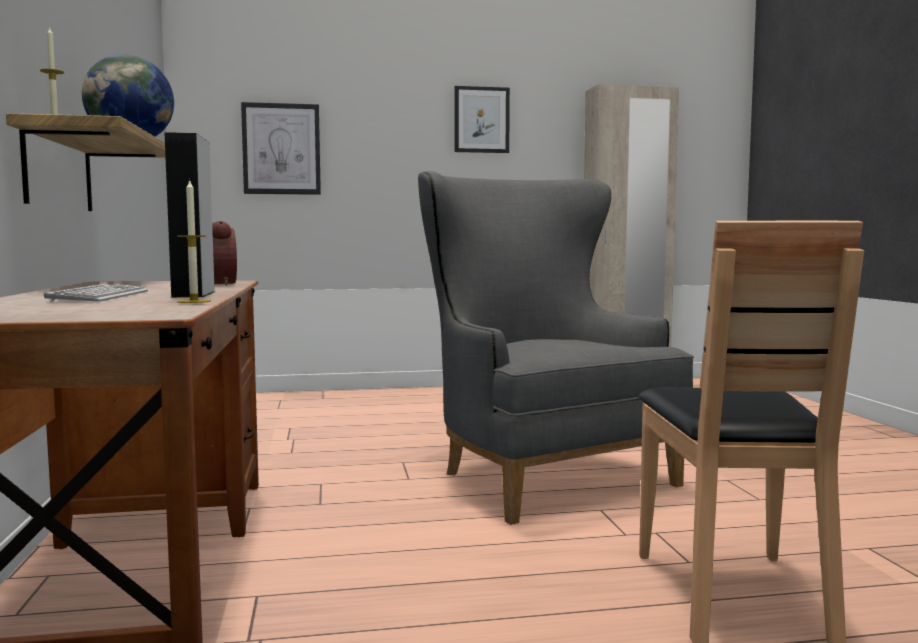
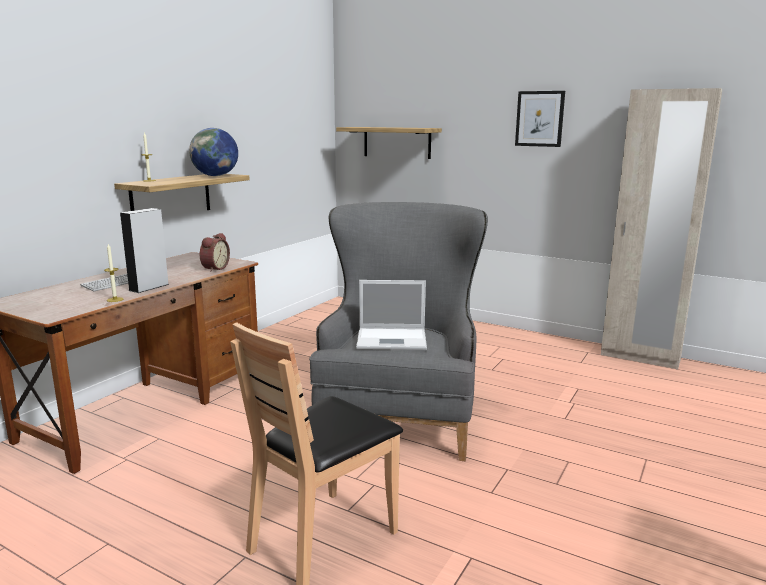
camera: 40 degrees right, 10 degrees up
picture [241,102,321,195] -> shelf [336,127,442,159]
none -> laptop [356,280,427,350]

